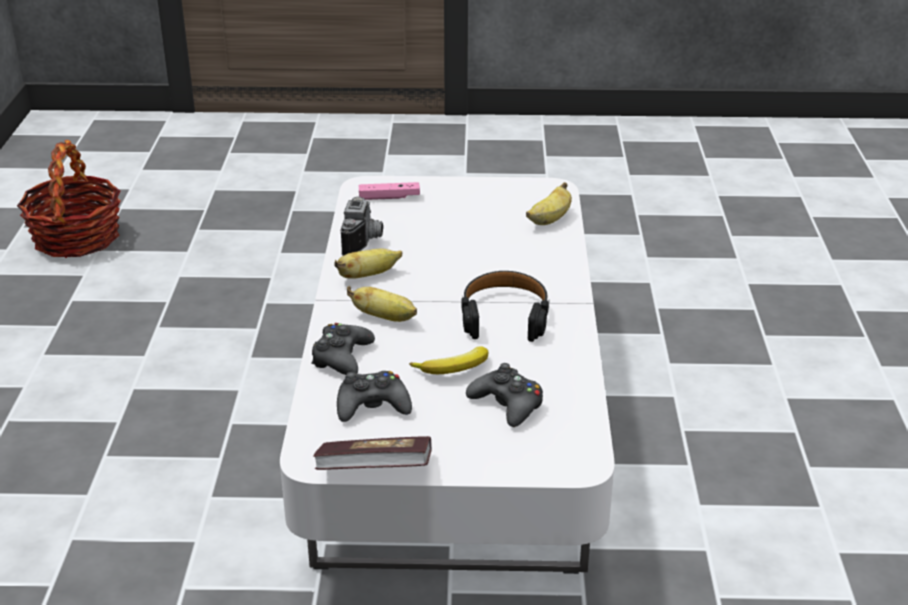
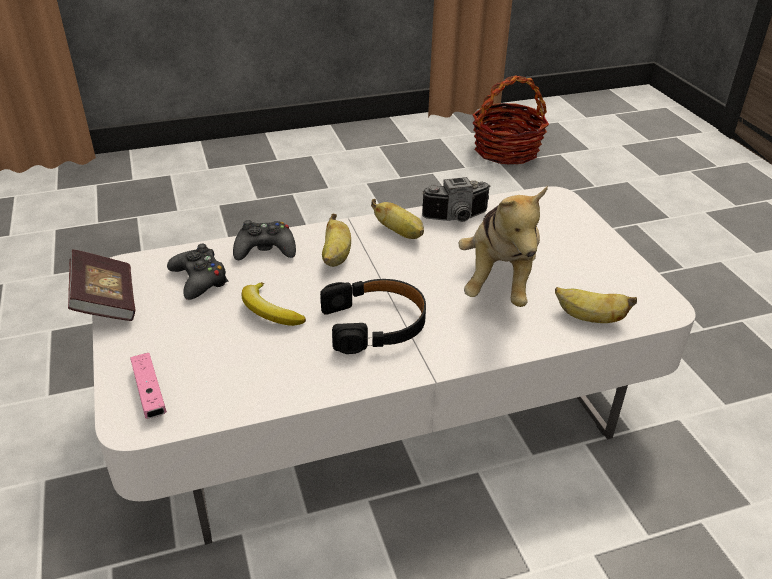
camera: 70 degrees right, 5 degrees up
pink game controller [359,182,420,200] -> pink game controller moved to [130,353,167,419]
black game controller [466,363,543,427] -> none
none -> plush toy [459,186,548,307]

